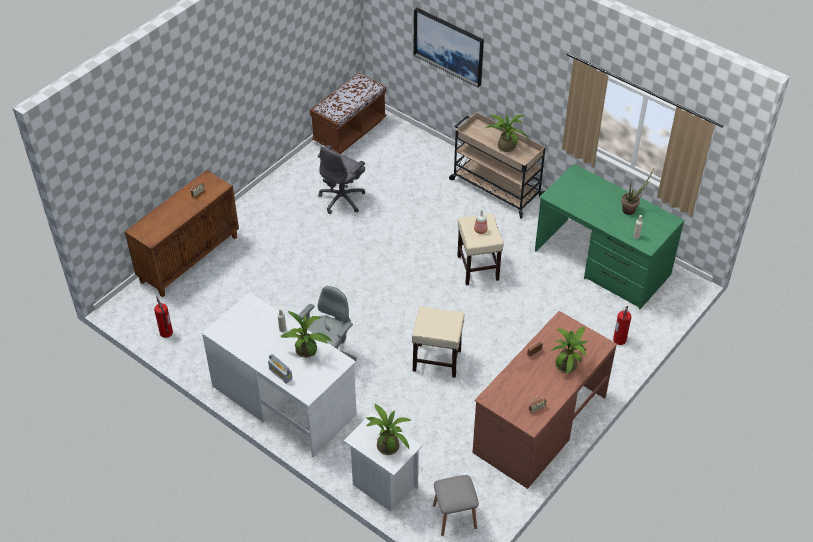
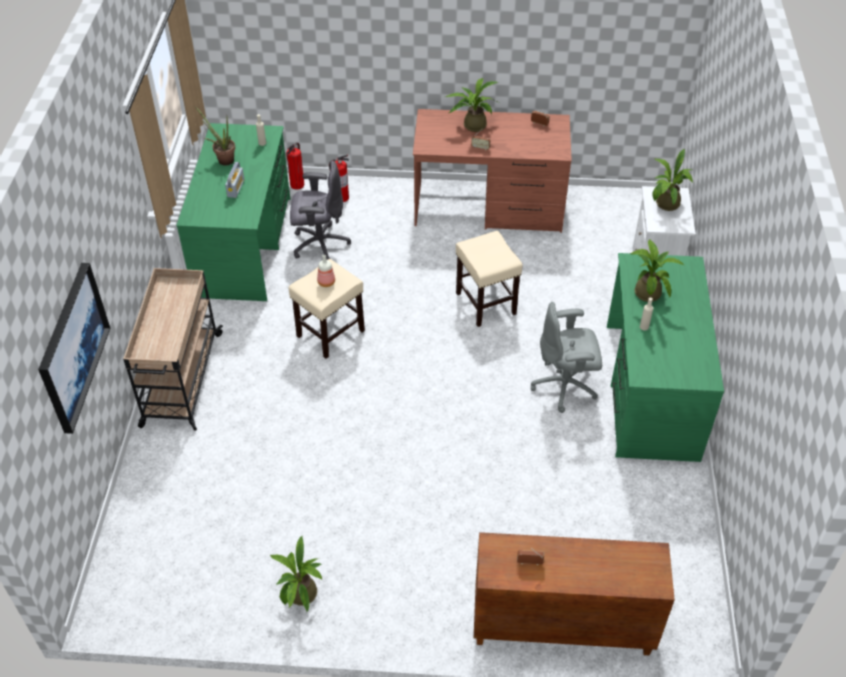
camera: 125 degrees left, 0 degrees up
fire extinguisher [154,296,173,338] -> fire extinguisher moved to [286,142,304,190]
white desk [202,292,357,457] -> green desk [607,253,724,462]
radio [268,354,292,384] -> radio moved to [225,162,244,198]
brown bench [310,73,387,154] -> none
grey office chair [318,145,365,214] -> grey office chair moved to [290,161,351,260]
grey stool [433,475,479,536] -> none
potted plant [486,114,528,152] -> potted plant moved to [270,535,322,612]

